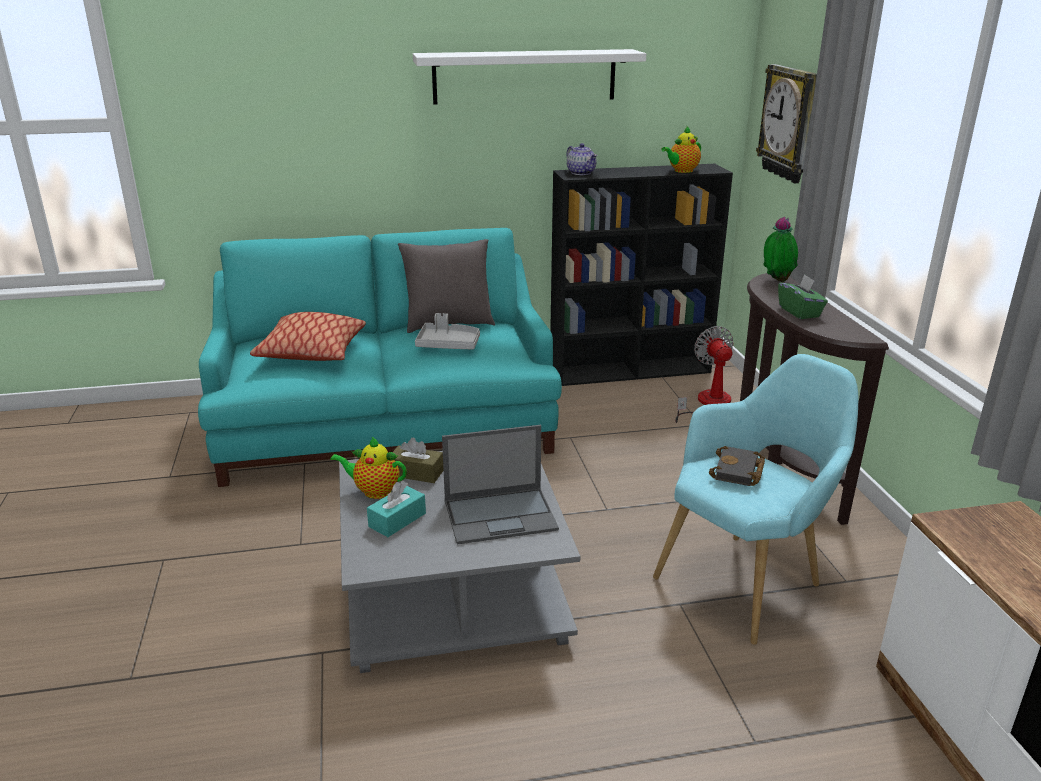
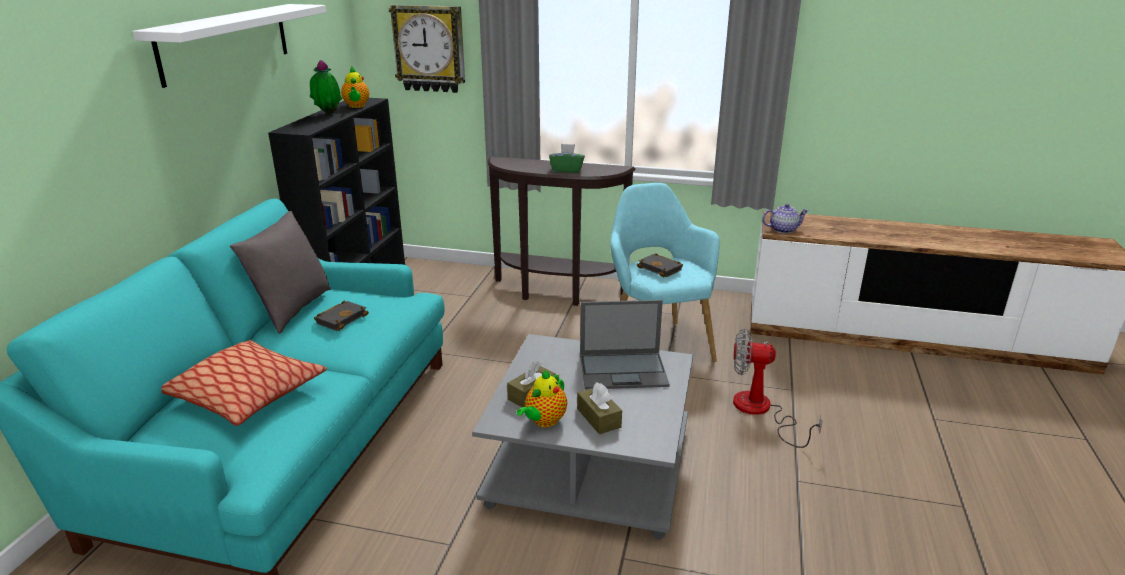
camera: 65 degrees left, 0 degrees up
turquoise tissue box [367,481,426,537] -> brown tissue box [577,382,622,434]
grey tray [415,313,480,350] -> black book [314,301,369,331]
laptop [442,425,559,545] -> laptop turned 75 degrees clockwise [580,300,670,390]
teapot [566,143,597,175] -> teapot moved to [762,204,809,234]
fan [675,326,734,423] -> fan moved to [733,329,822,448]
potted plant [764,217,798,282] -> potted plant moved to [310,60,342,114]

